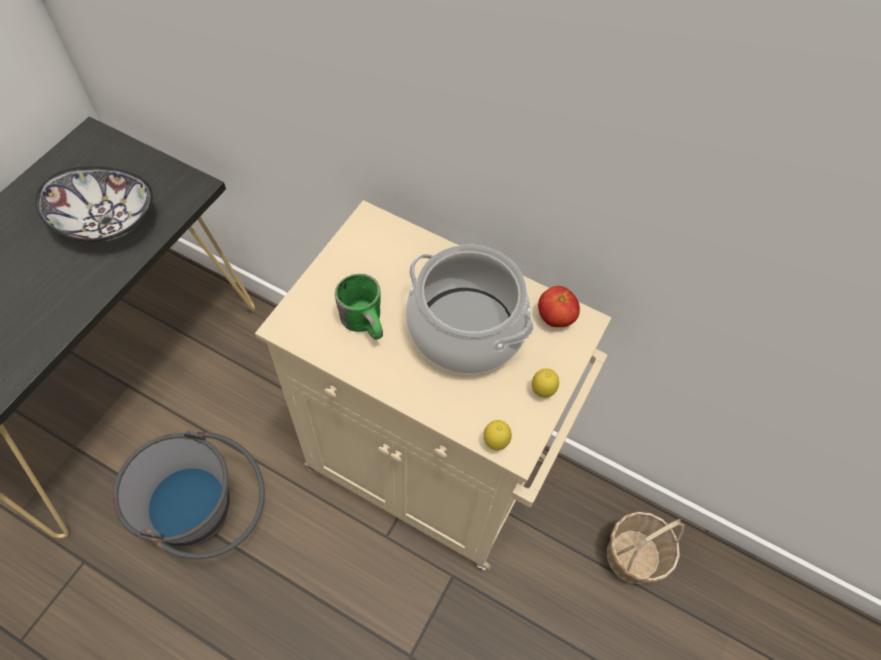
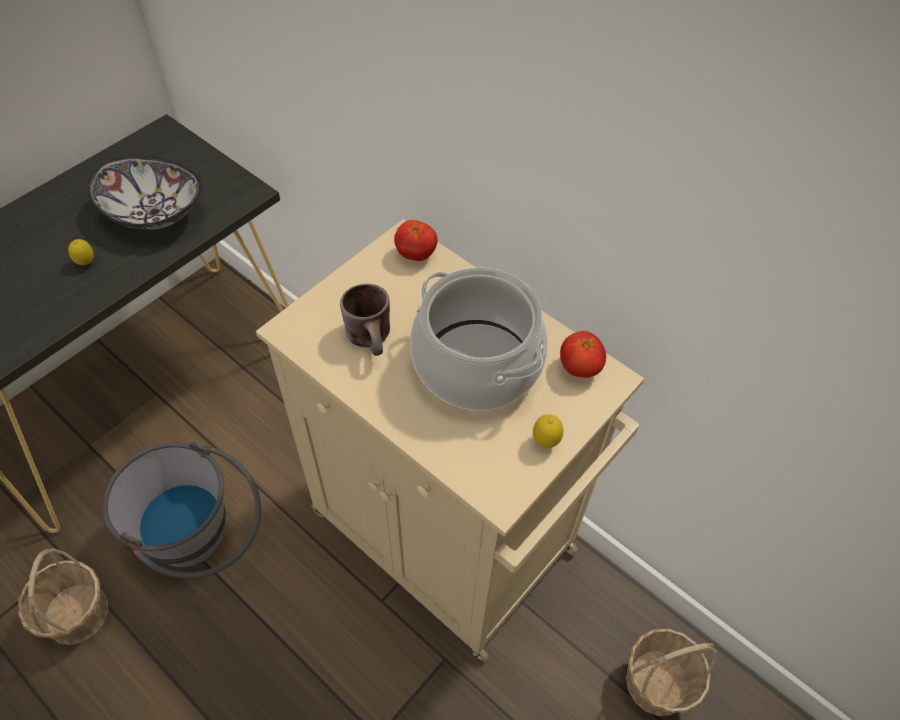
camera: 15 degrees right, 5 degrees down
green mug [335,274,383,340] -> brown mug [340,284,390,356]
lemon [483,420,512,450] -> lemon moved to [68,239,94,265]
none -> basket [18,548,108,645]
none -> tomato [394,220,438,261]

